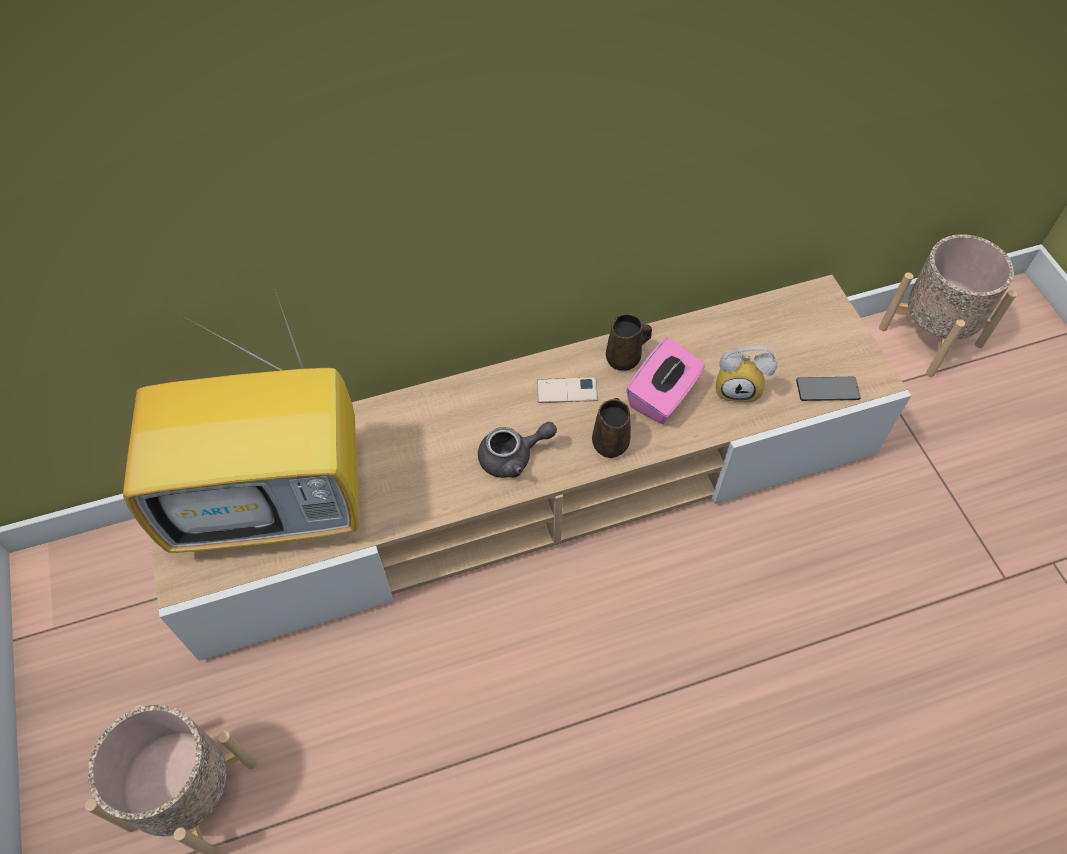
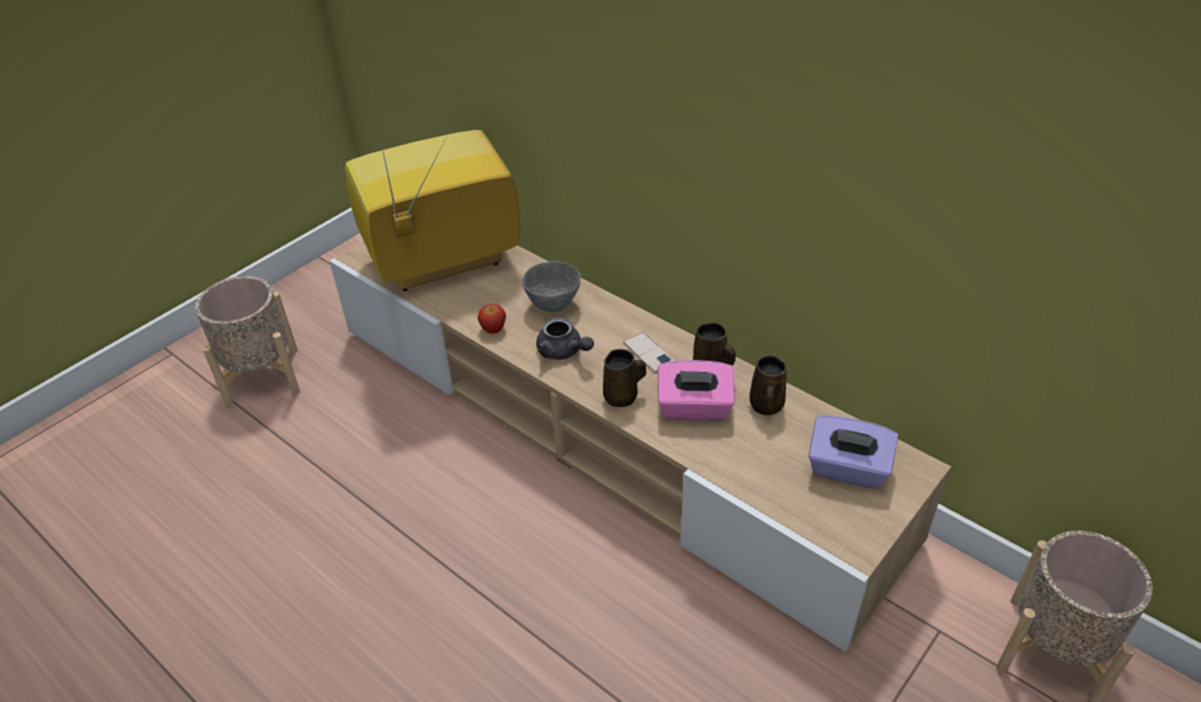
camera: 60 degrees right, 15 degrees down
television [123,293,359,553] -> television turned 105 degrees clockwise [345,123,521,291]
alarm clock [716,346,777,403] -> none
phone [796,377,860,401] -> none
none -> apple [477,304,506,334]
none -> grey bowl [522,261,581,312]
none -> brown mug [749,355,787,415]
none -> purple tissue box [808,416,898,489]

